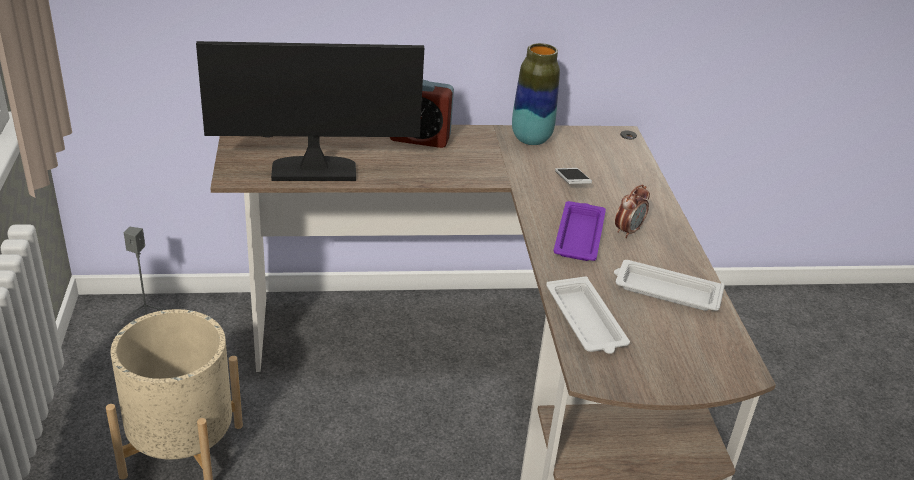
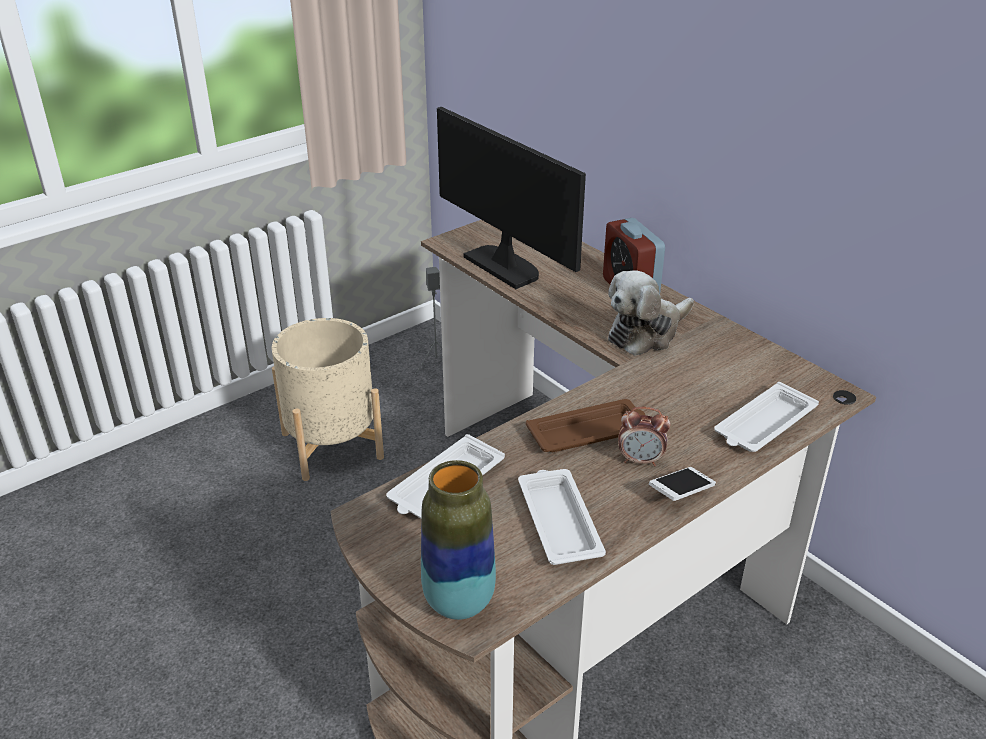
camera: 60 degrees right, 0 degrees up
vase [512,43,560,145] -> vase moved to [421,460,496,620]
purple tray [554,201,606,261] -> brown tray [526,399,645,452]
phone [555,168,592,184] -> phone moved to [649,467,716,501]
none -> plush toy [608,270,694,356]
none -> white tray [714,382,819,452]

